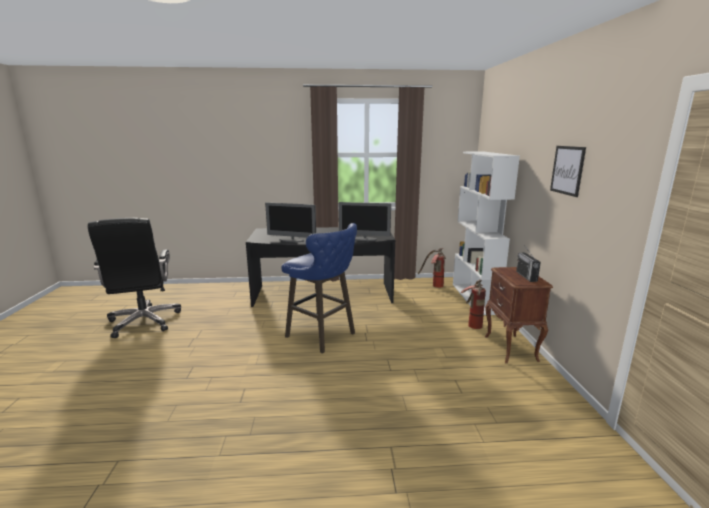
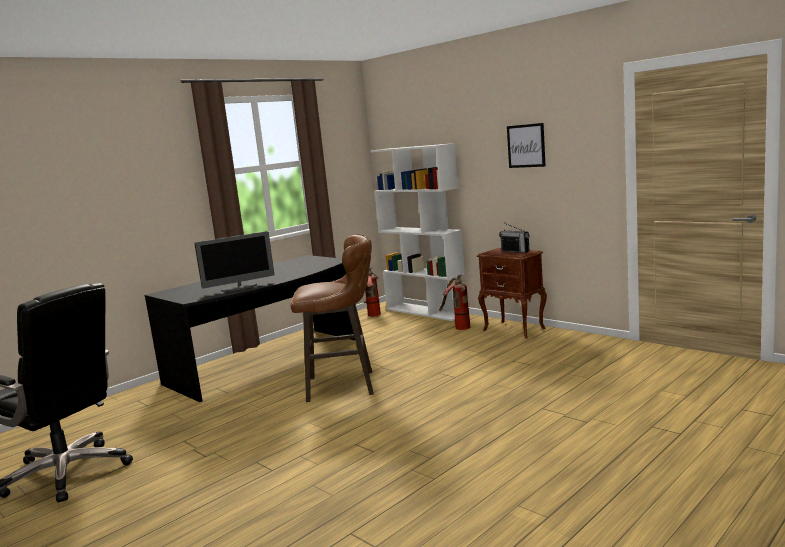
camera: 40 degrees left, 5 degrees down
blue stool [281,223,357,354] -> brown stool [291,234,374,402]
monitor [339,202,391,241] -> none

